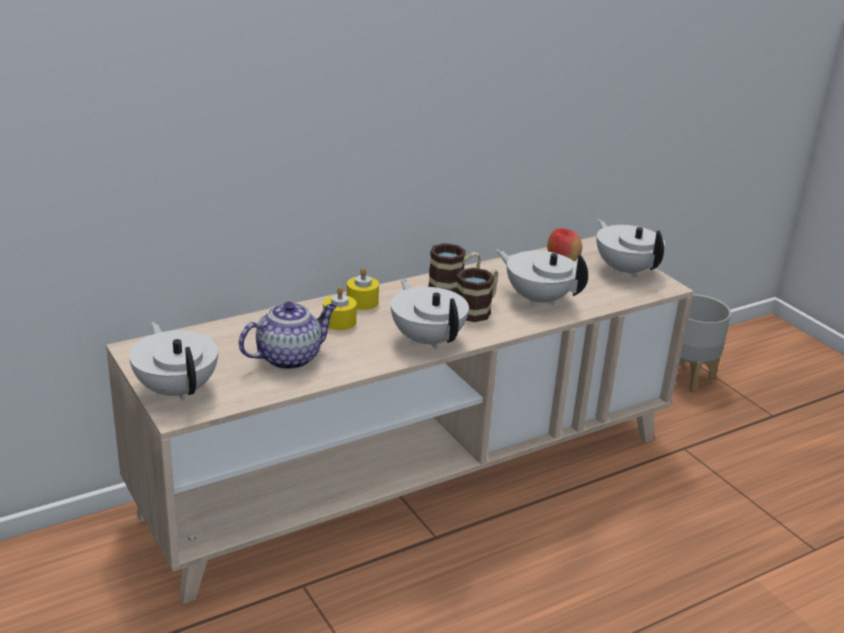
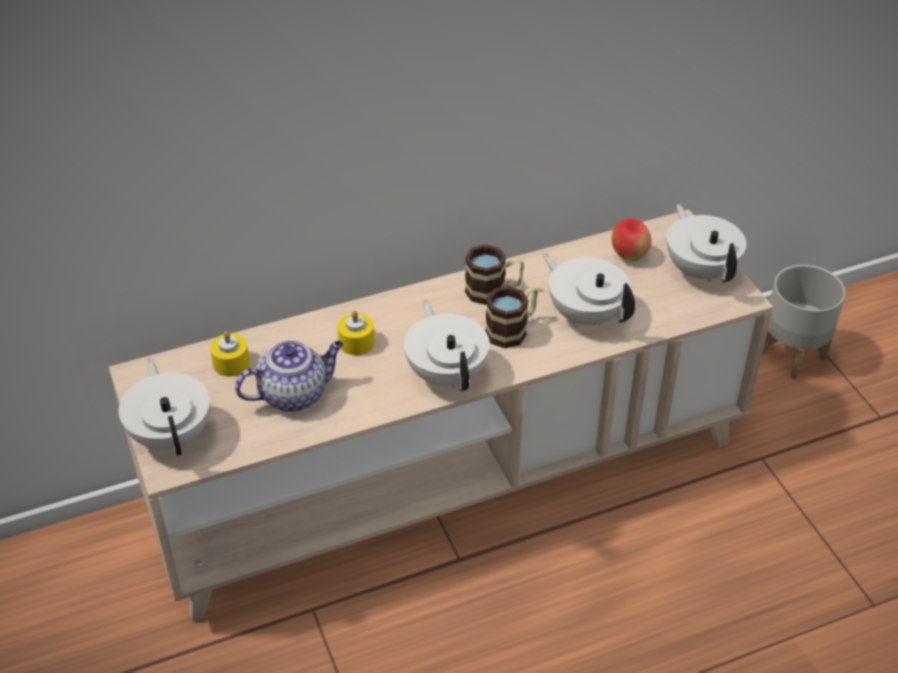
camera: 10 degrees right, 15 degrees up
yellow candle [347,268,379,310] -> yellow candle moved to [210,331,250,377]

